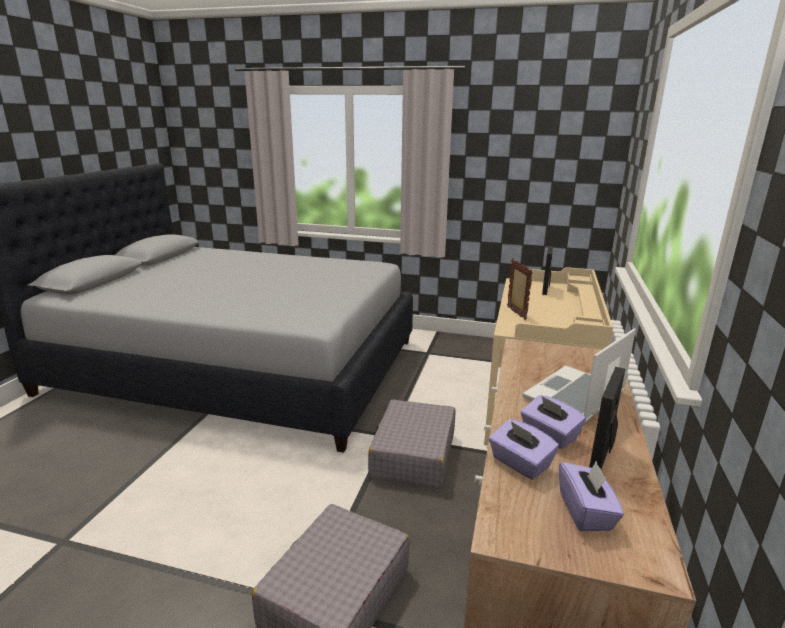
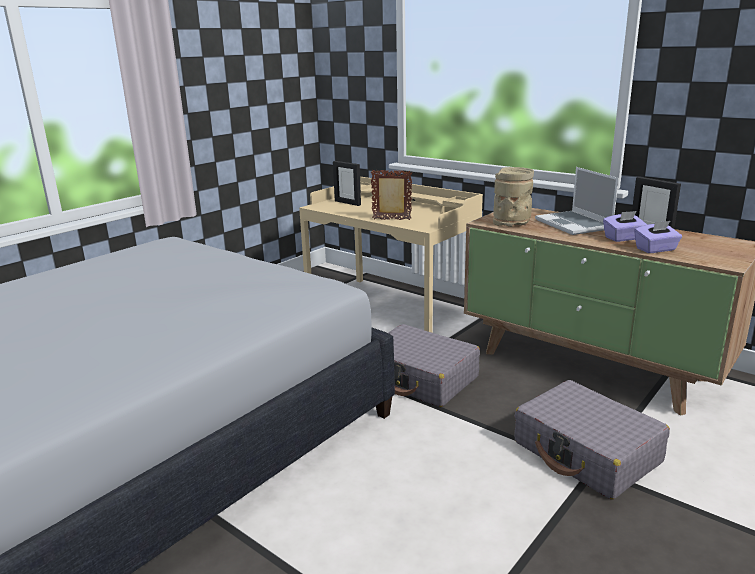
camera: 65 degrees left, 0 degrees up
purple tissue box [559,461,624,531] -> none
none -> beige vase [493,167,534,227]

